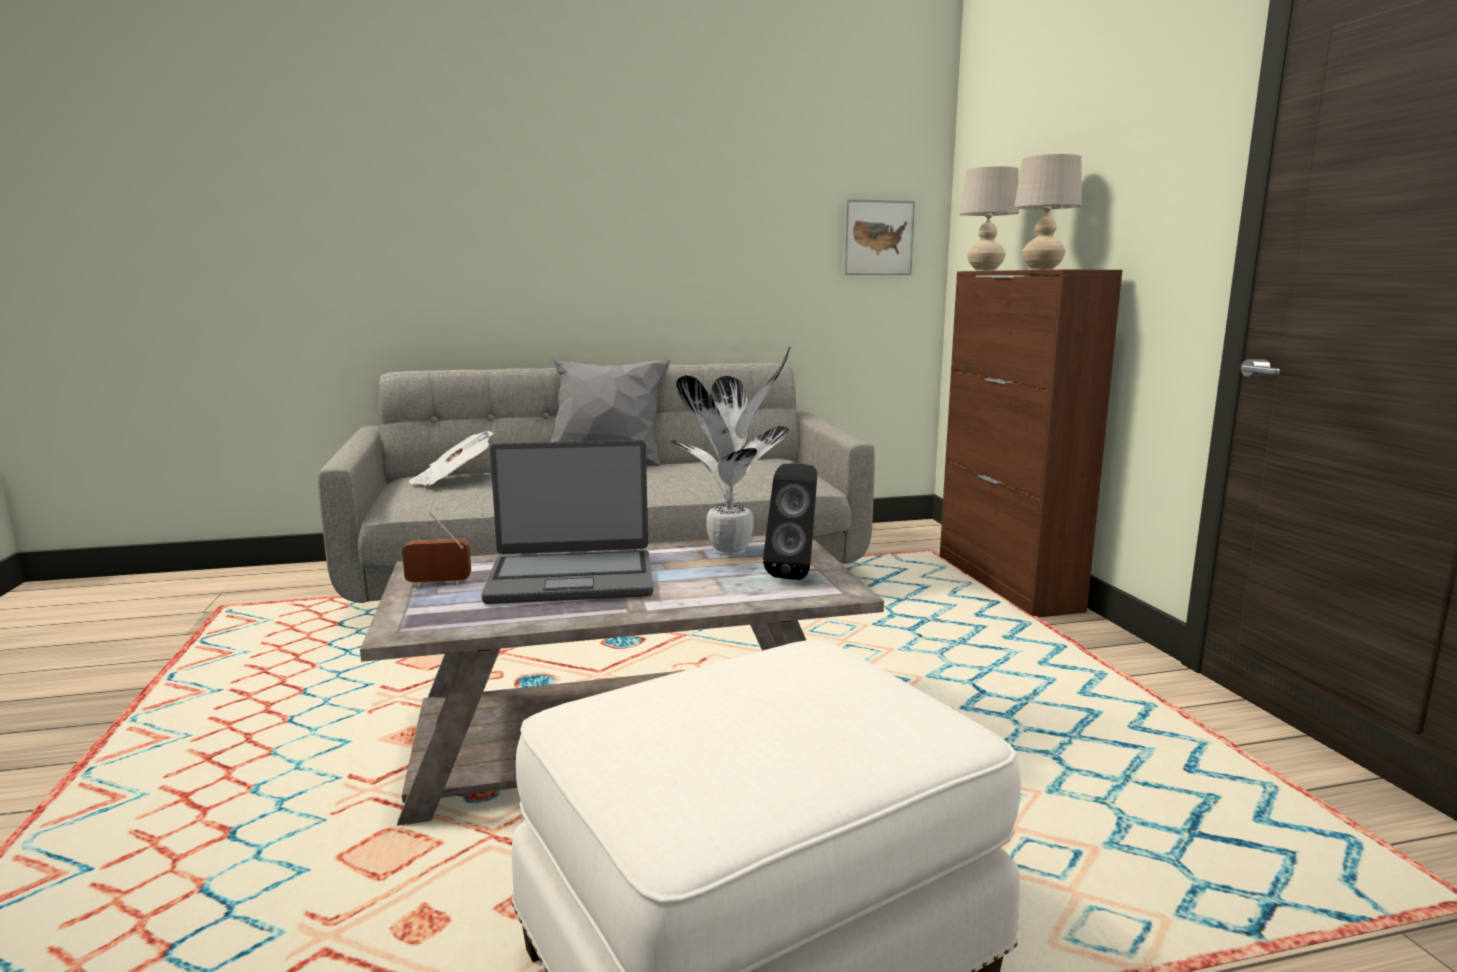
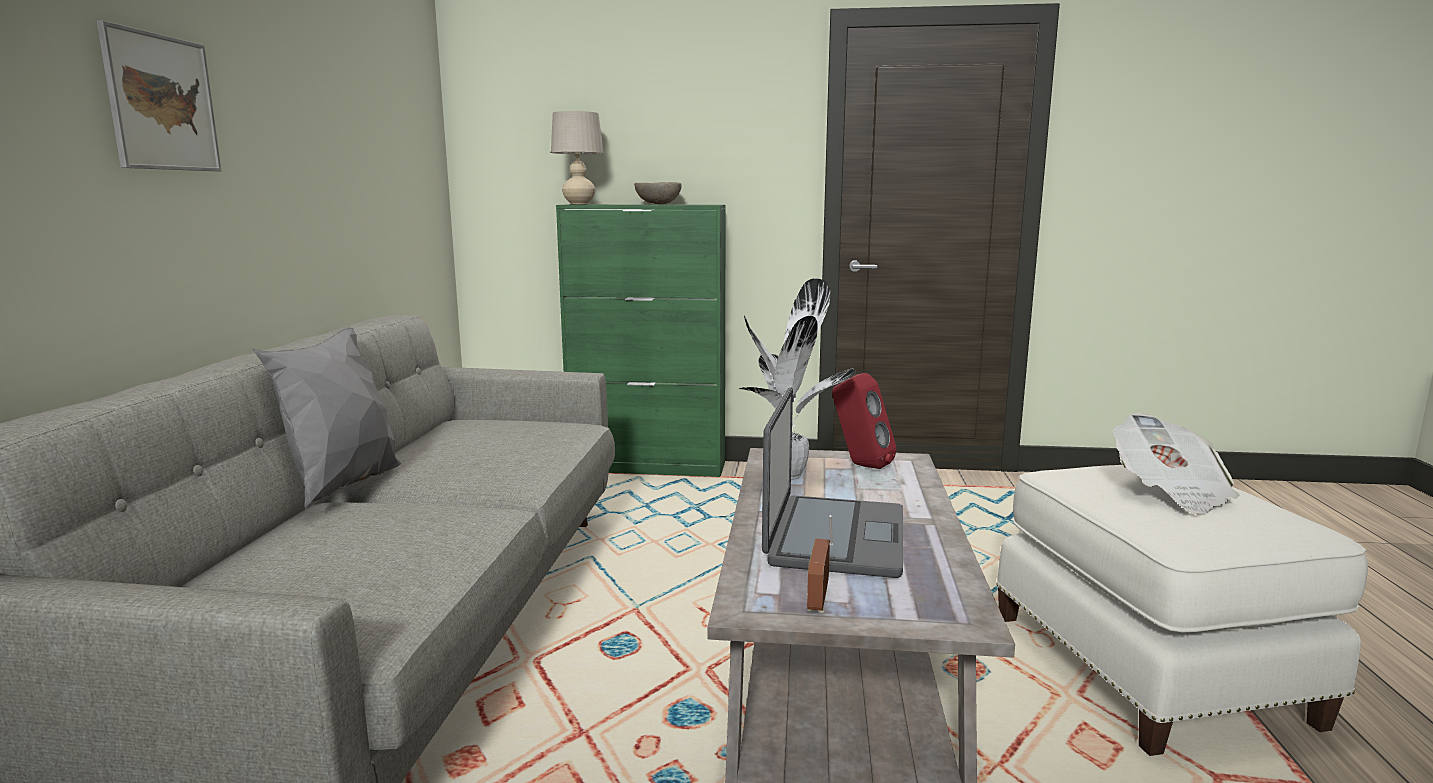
camera: 70 degrees left, 0 degrees up
newspaper [409,431,493,485] -> newspaper moved to [1113,413,1240,515]
black speaker [763,463,817,580] -> red speaker [832,373,897,469]
picture [844,199,915,275] -> picture moved to [97,20,221,171]
brown cabinet [940,270,1123,617] -> green cabinet [556,204,726,477]
beige table lamp [1014,154,1082,270] -> beige bowl [634,182,682,204]

